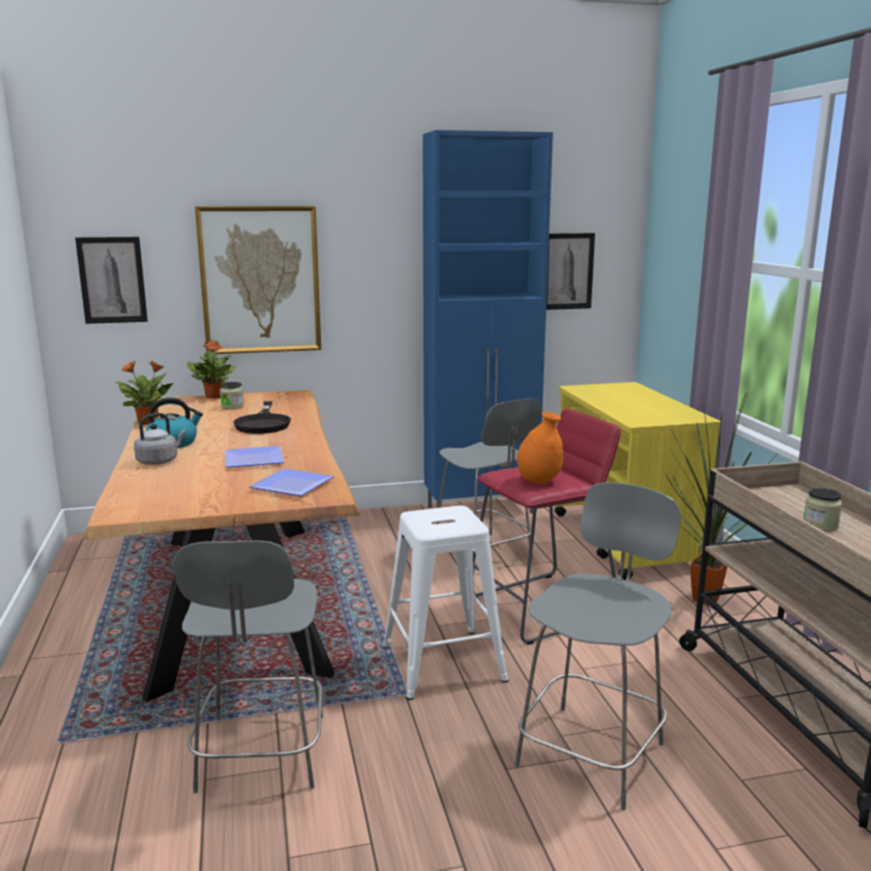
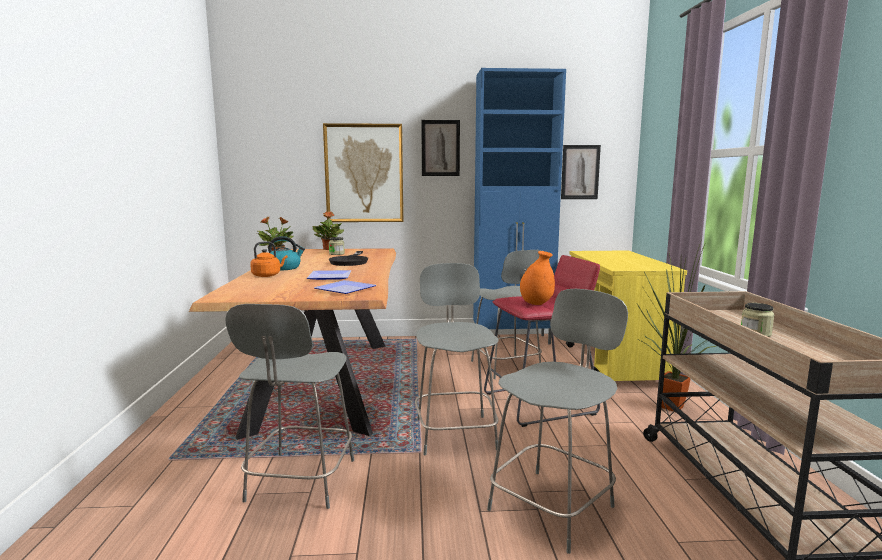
camera: 10 degrees right, 5 degrees down
picture [75,237,148,324] -> picture moved to [421,120,460,176]
grey kettle [134,413,186,465] -> orange kettle [250,241,288,277]
white stool [382,506,509,700] -> grey chair [415,263,499,455]

